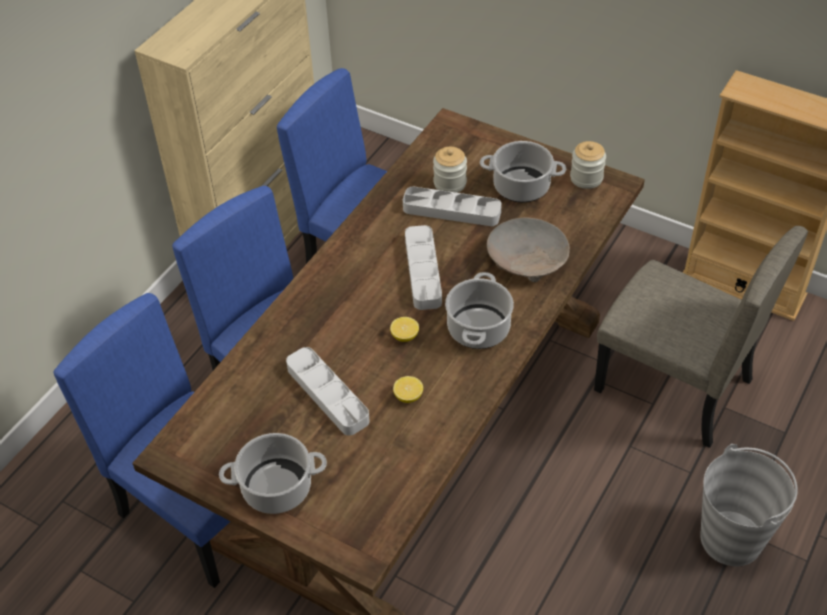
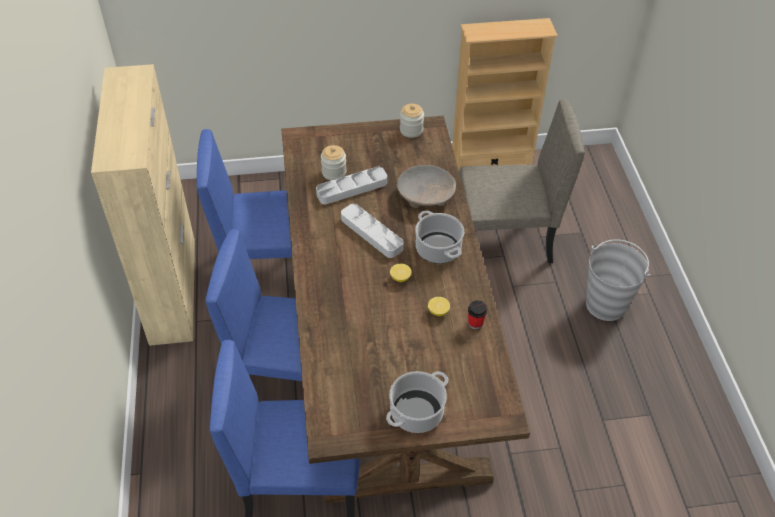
camera: 40 degrees left, 0 degrees up
grey tray [286,347,370,435] -> none
cooking pot [480,141,566,202] -> none
none -> cup [468,300,487,329]

